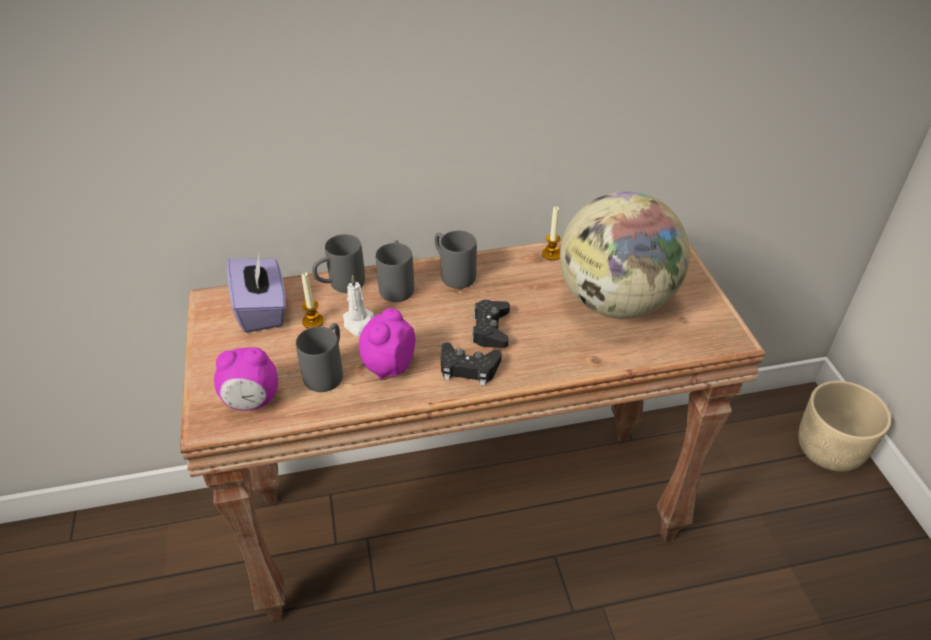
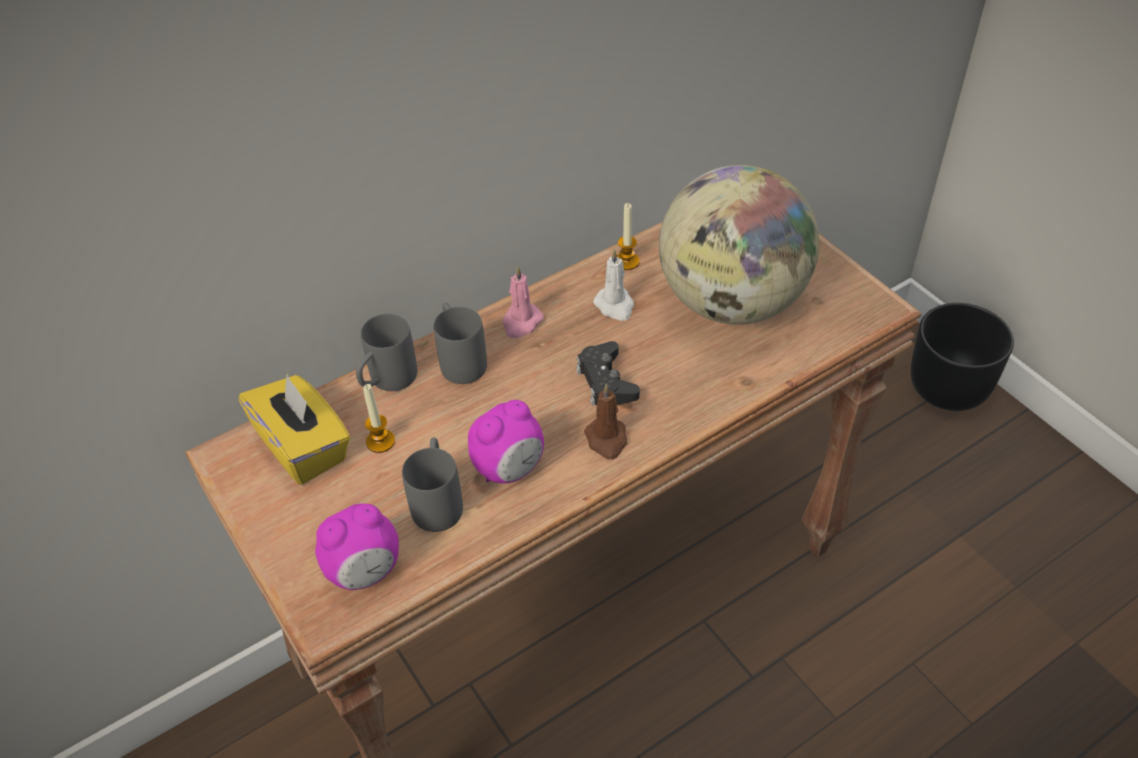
camera: 20 degrees left, 5 degrees up
purple tissue box [227,251,286,333] -> yellow tissue box [238,374,350,485]
white candle [343,275,374,336] -> white candle moved to [593,249,634,321]
alarm clock [359,308,416,380] -> alarm clock turned 135 degrees counterclockwise [468,400,544,484]
grey mug [435,231,477,289] -> pink candle [502,266,544,338]
black game controller [441,343,502,386] -> brown candle [584,383,627,460]
beige planter [798,381,891,472] -> black planter [911,303,1014,411]

